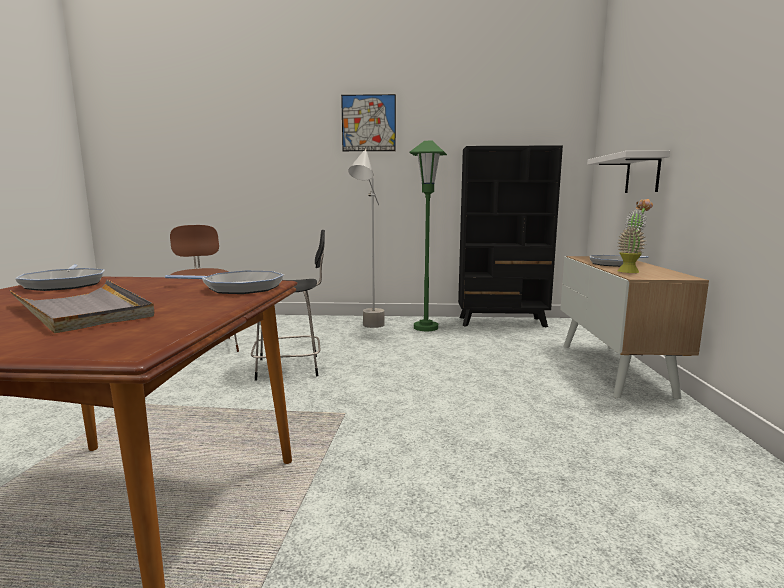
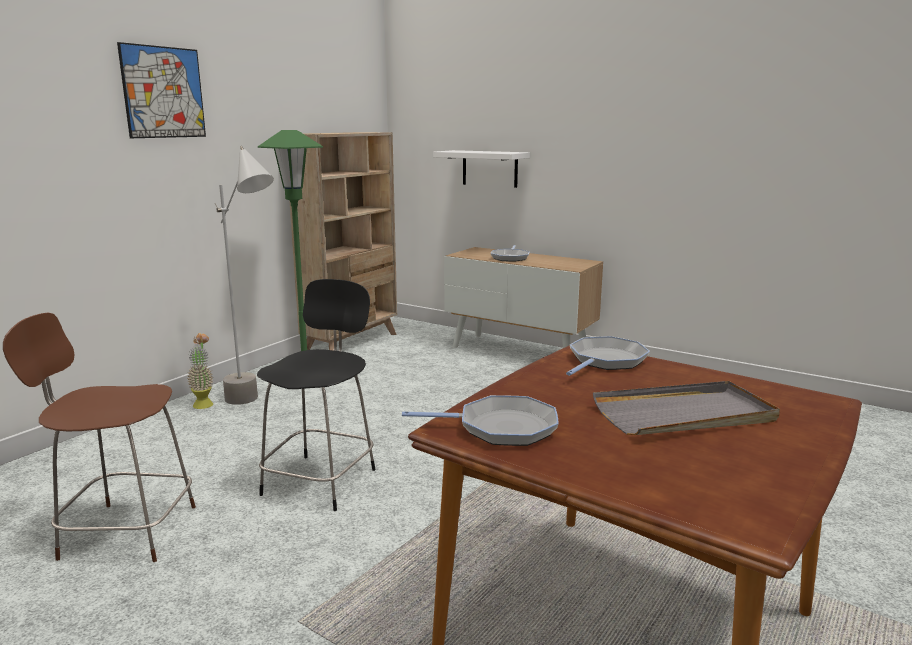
camera: 60 degrees left, 5 degrees up
black bookcase [458,145,563,327] -> beige bookcase [289,132,397,350]
potted plant [617,199,653,273] -> potted plant moved to [187,333,213,409]

